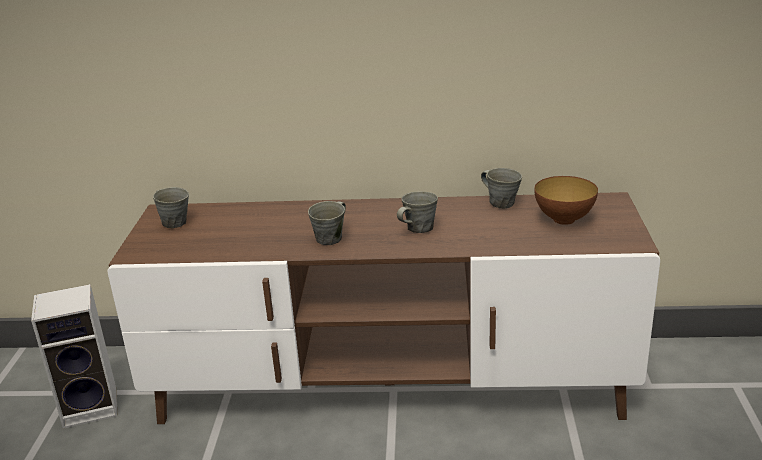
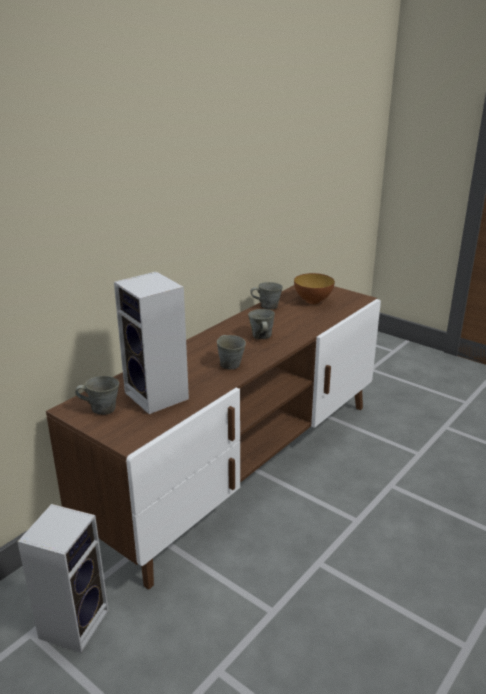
camera: 55 degrees left, 0 degrees up
none -> speaker [114,271,189,414]

